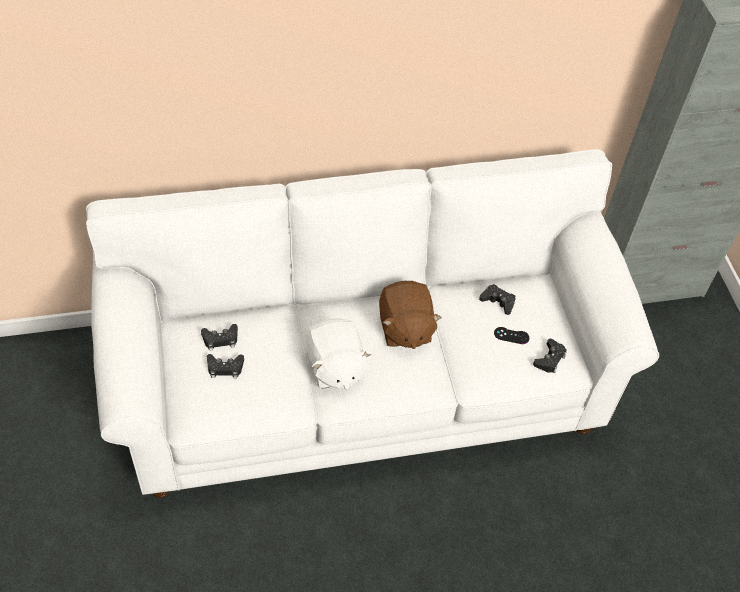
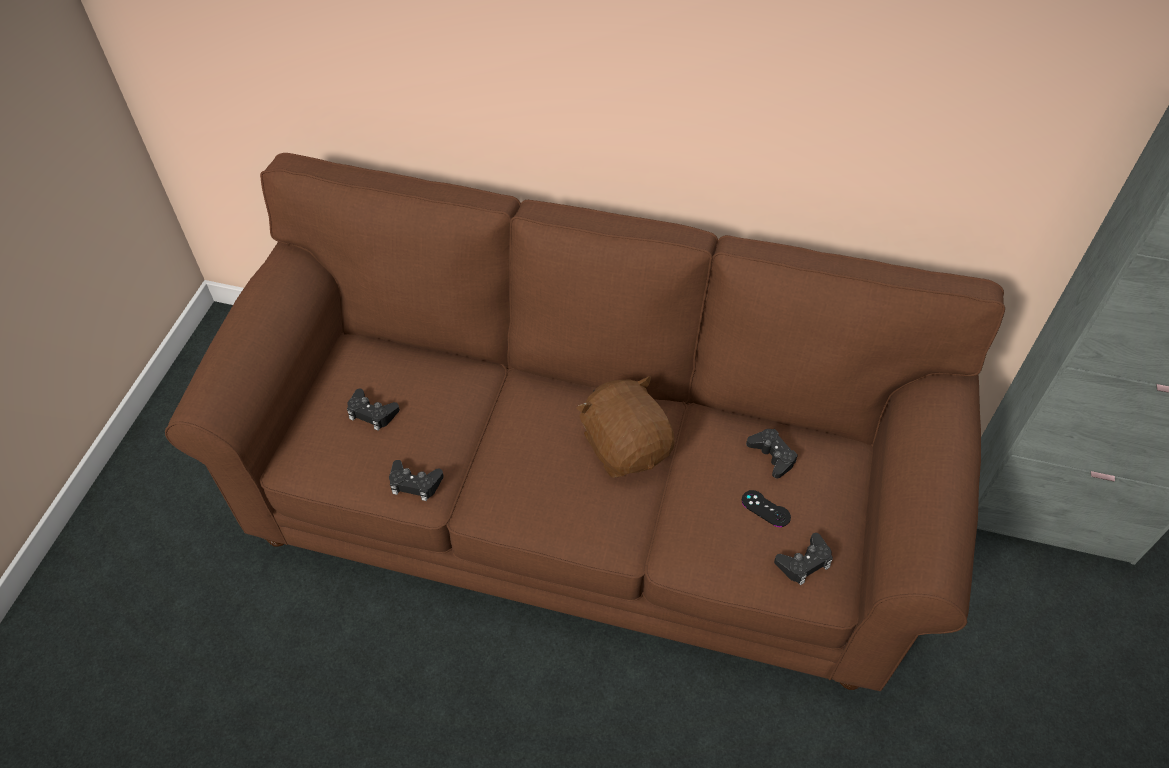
camera: 30 degrees right, 0 degrees up
white sofa [86,149,659,498] -> brown sofa [165,153,1005,691]
black game controller [201,324,238,351] -> black game controller moved to [389,460,444,501]
white plush toy [305,318,372,389] -> none
brown plush toy [379,281,442,349] -> brown plush toy turned 135 degrees clockwise [576,376,675,478]

